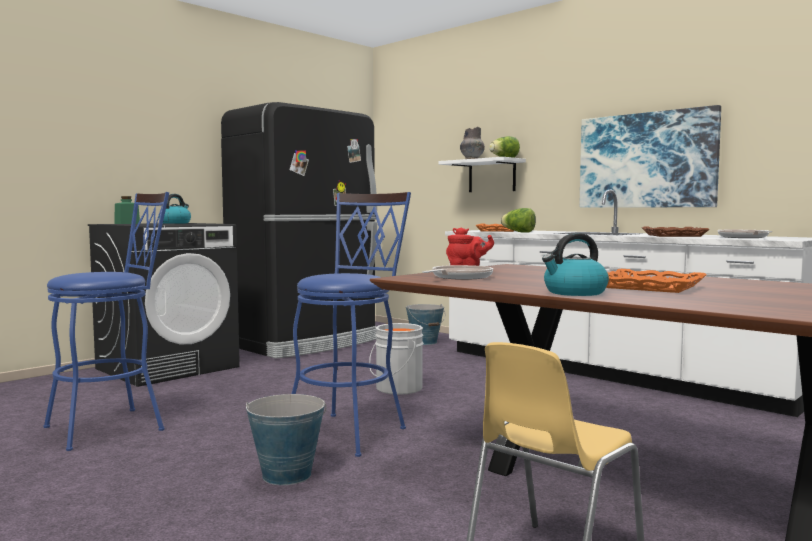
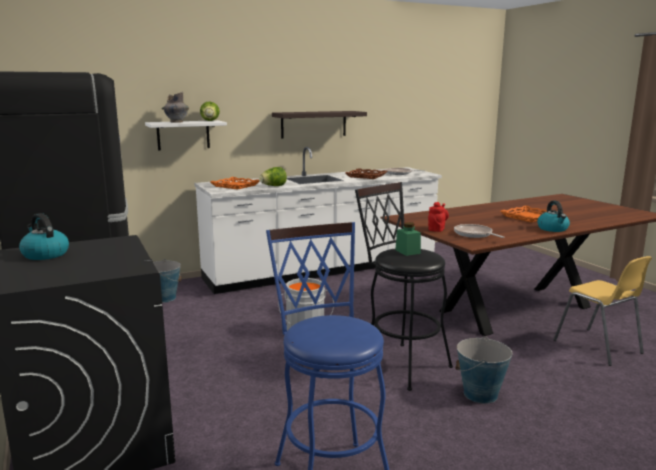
camera: 70 degrees left, 10 degrees up
green jar [115,196,140,224] -> green jar moved to [395,222,421,256]
blue stool [292,192,411,457] -> black stool [355,182,453,391]
picture [580,105,721,208] -> shelf [272,111,367,138]

